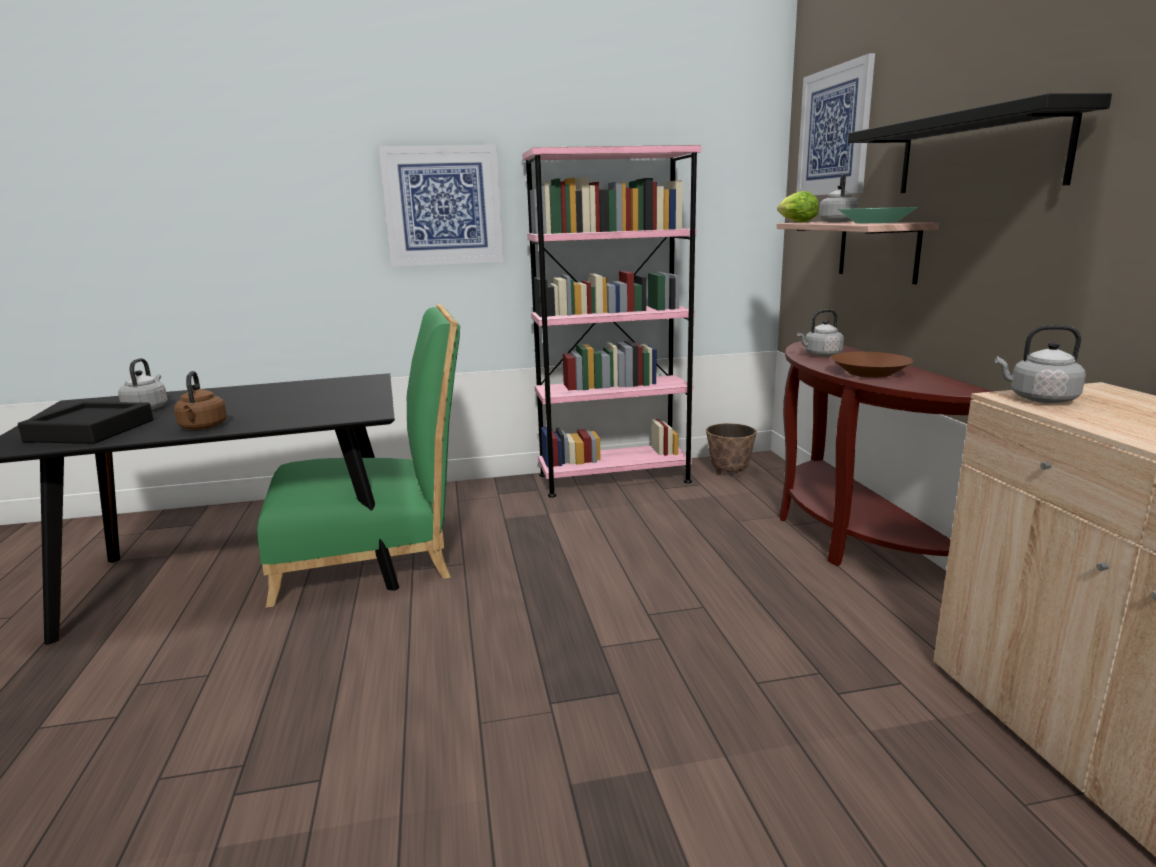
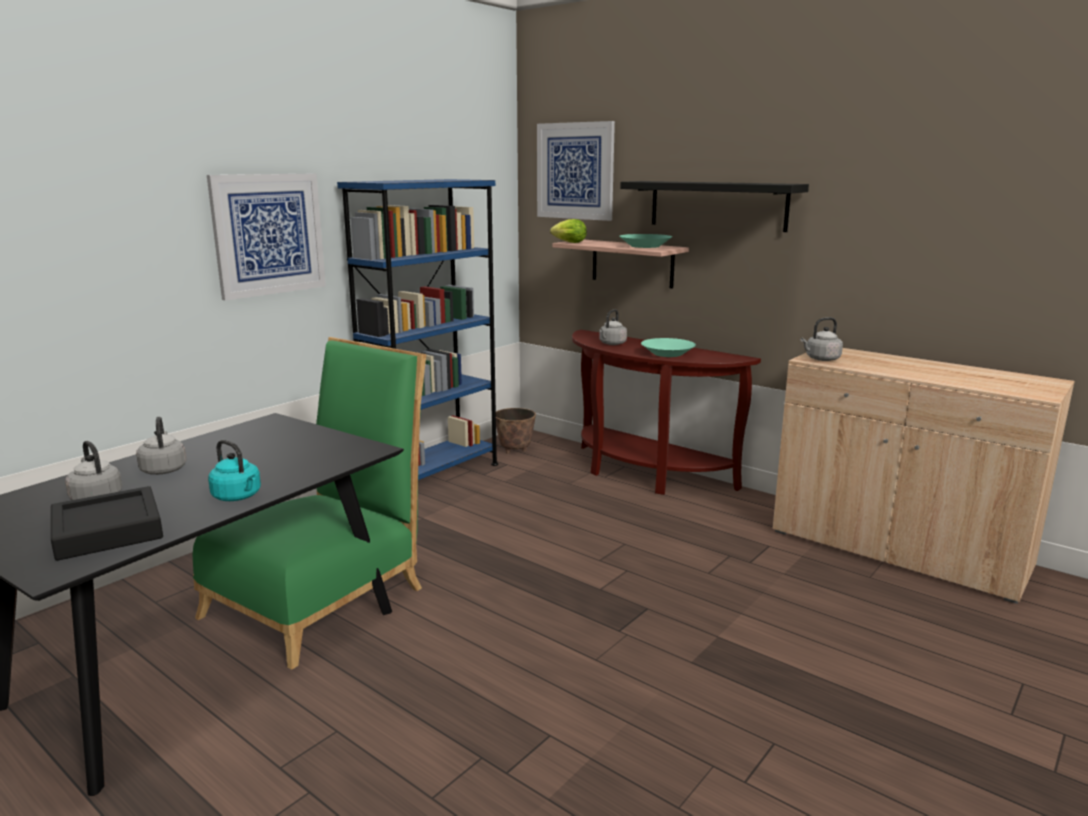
camera: 40 degrees left, 0 degrees up
brown kettle [174,371,227,430] -> turquoise kettle [208,440,261,501]
pink bookcase [522,145,701,497] -> blue bookcase [337,179,498,480]
grey kettle [819,174,859,223] -> grey kettle moved to [136,417,187,475]
brown bowl [831,352,914,378] -> turquoise bowl [641,338,696,357]

